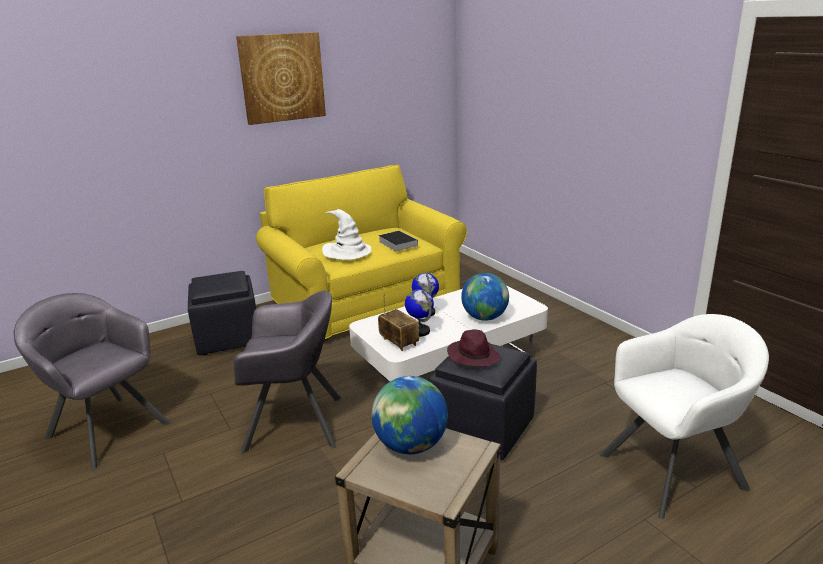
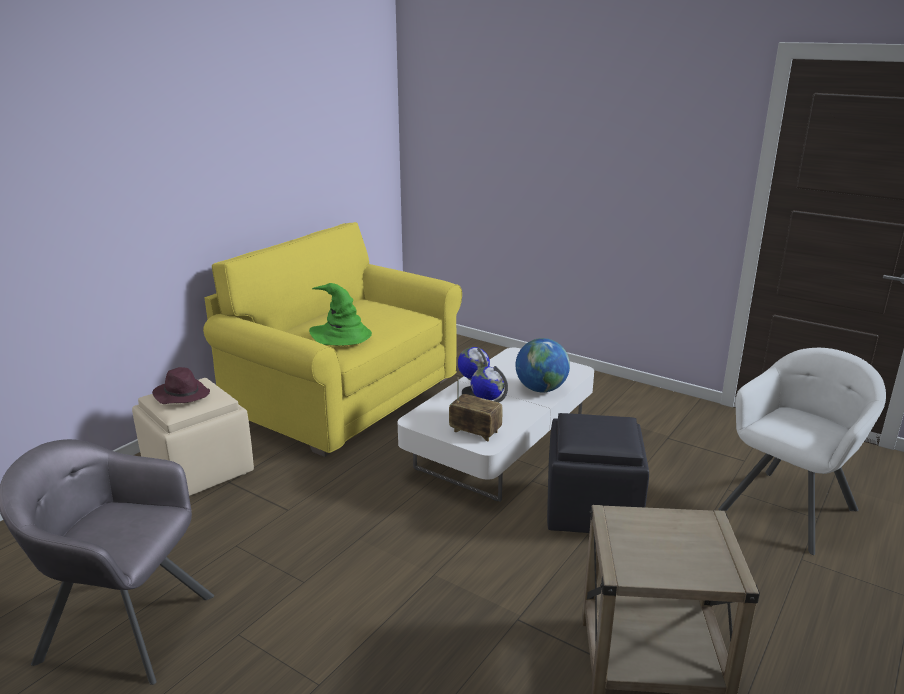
camera: 25 degrees left, 0 degrees up
black ottoman [188,271,256,355] -> beige ottoman [132,378,254,496]
grey armchair [234,291,341,453] -> none
picture [236,32,326,125] -> none
white hat [322,209,371,260] -> green hat [309,283,372,345]
globe [372,376,448,454] -> none
book [378,231,418,251] -> none
purple hat [447,329,500,367] -> purple hat moved to [152,367,210,404]

